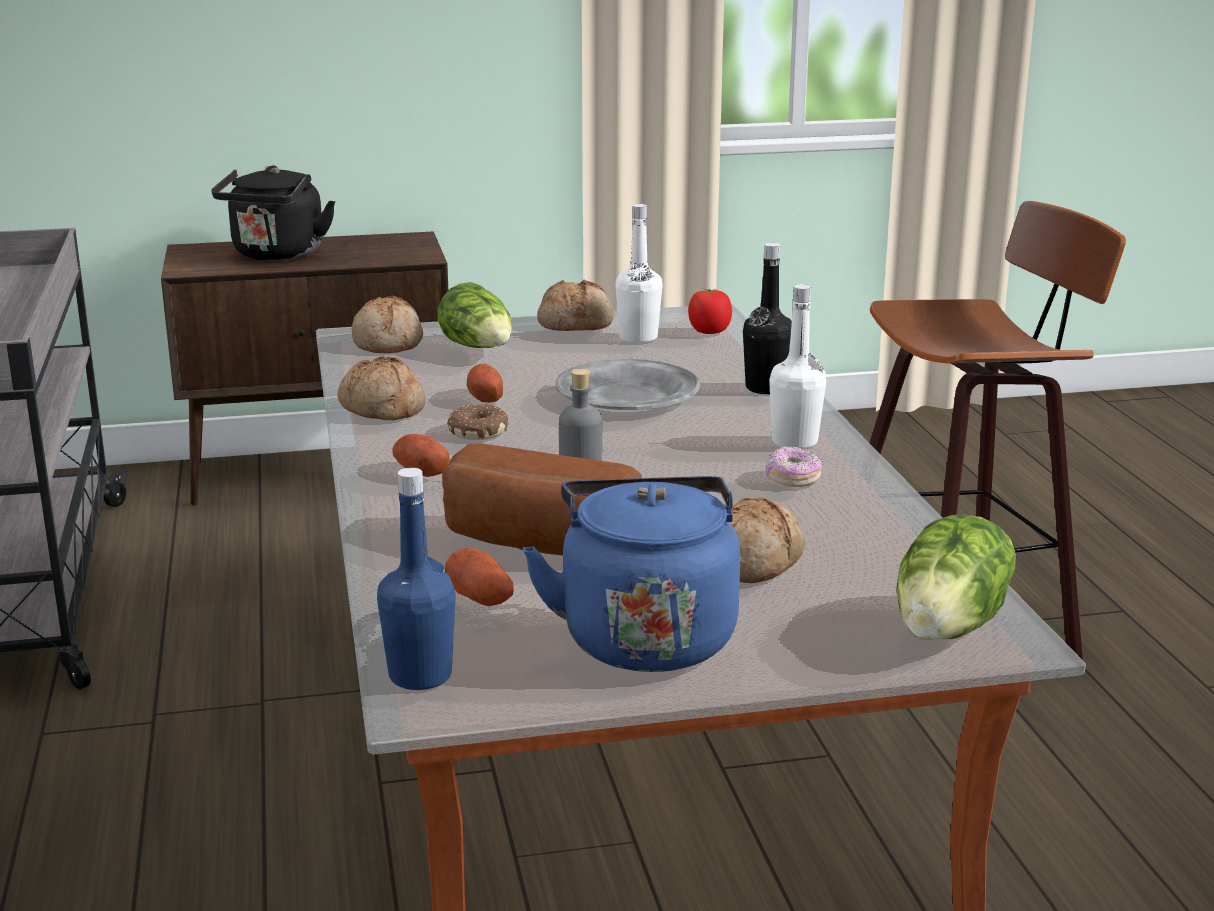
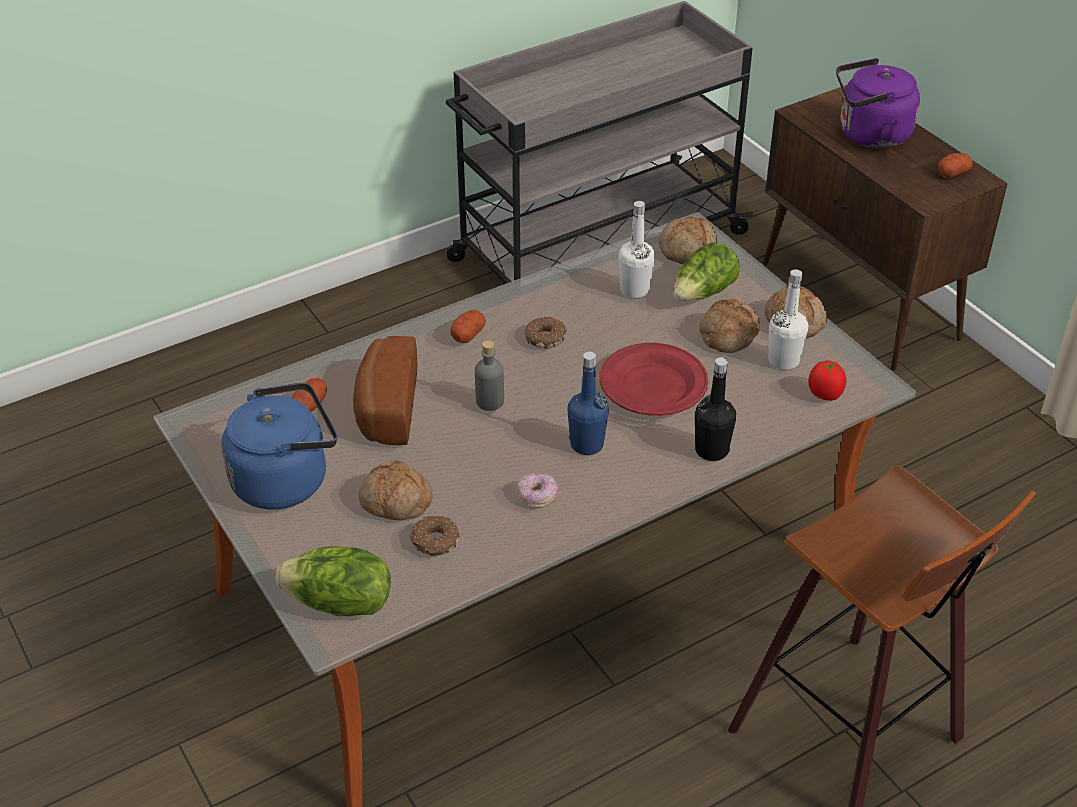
camera: 70 degrees right, 20 degrees up
black kettle [212,165,336,260] -> purple kettle [836,58,920,148]
bread [337,357,426,420] -> bread moved to [699,299,760,353]
blue bottle [377,468,456,690] -> blue bottle moved to [567,352,609,455]
potato [467,364,503,403] -> potato moved to [938,153,973,178]
grey plate [555,359,700,410] -> red plate [599,343,708,416]
white bottle [769,284,826,449] -> white bottle moved to [618,201,655,298]
none -> donut [410,515,459,556]

